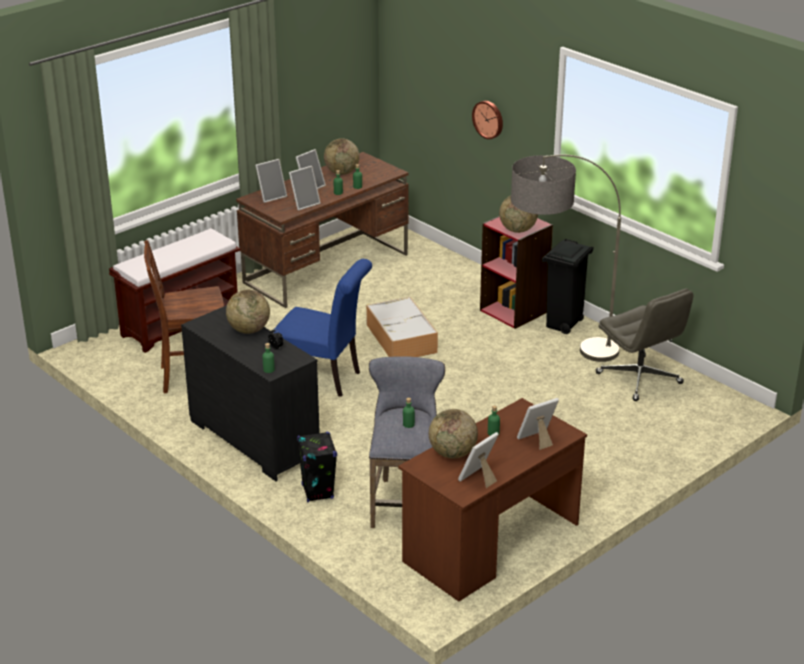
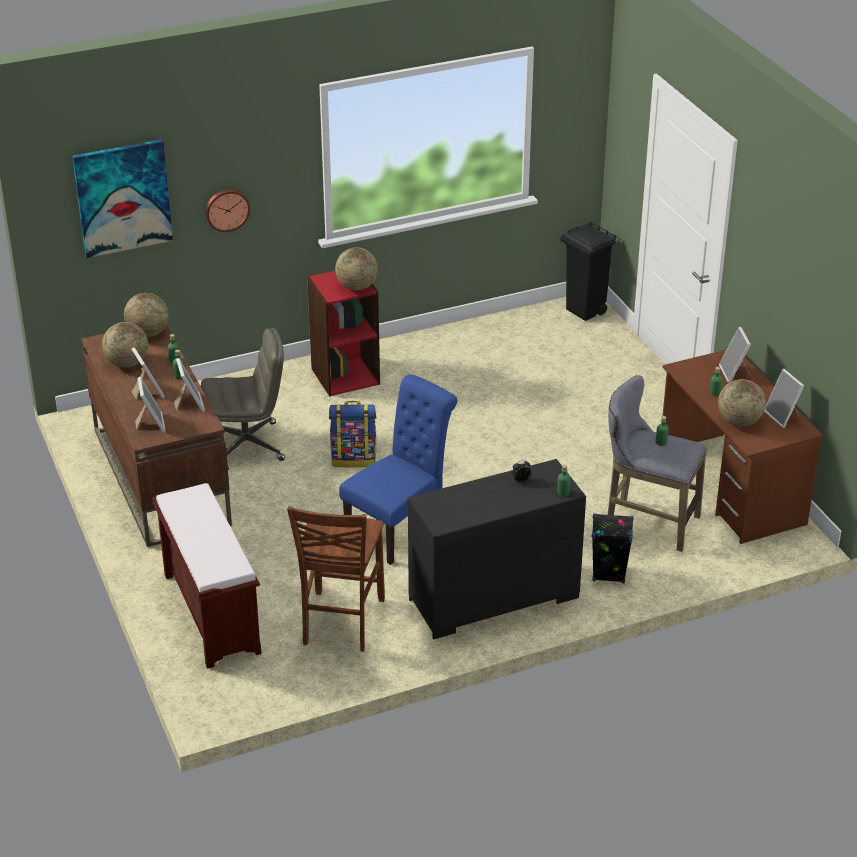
camera: 70 degrees left, 5 degrees up
globe [226,290,270,334] -> globe moved to [124,293,169,337]
storage box [366,297,438,357] -> backpack [329,401,377,467]
floor lamp [511,155,621,362] -> none
black trash can [542,239,594,334] -> black trash can moved to [560,221,617,321]
grey office chair [596,288,693,401] -> grey office chair moved to [201,328,285,461]
none -> picture [72,139,173,258]

